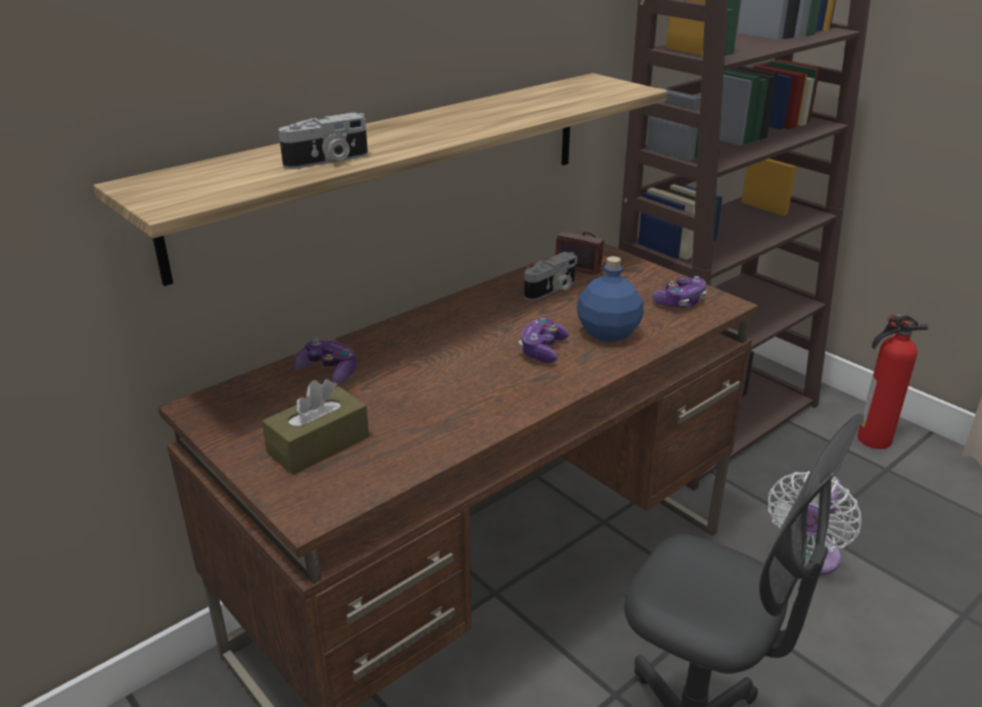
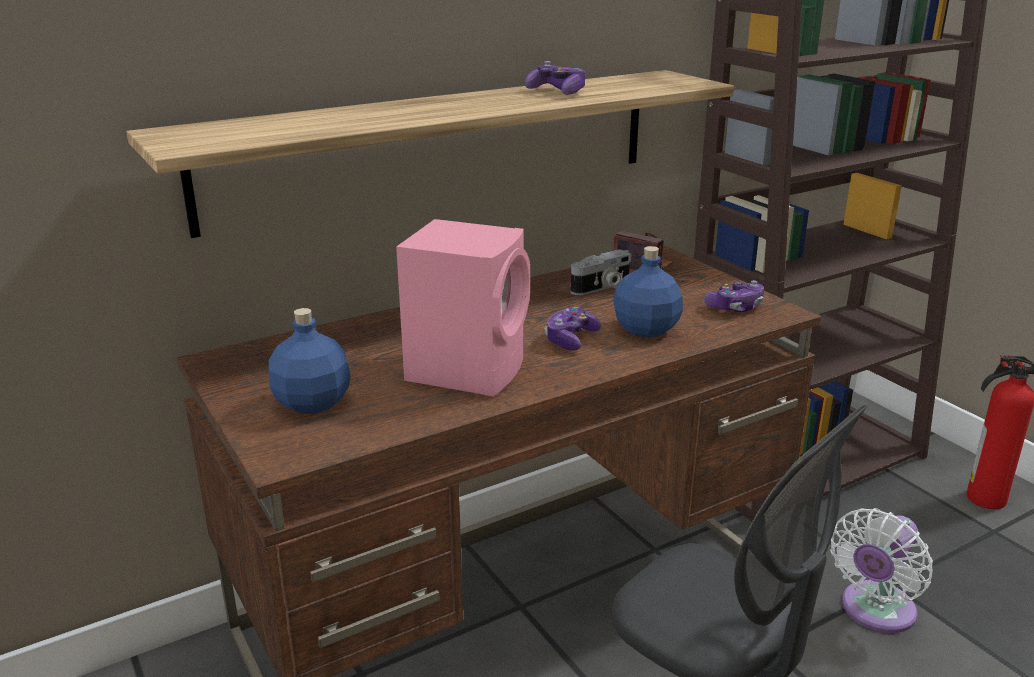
camera: 10 degrees right, 5 degrees down
brown tissue box [262,379,369,475] -> blue bottle [269,308,351,414]
camera [278,113,368,169] -> none
game controller [294,339,357,384] -> game controller moved to [525,61,585,95]
none -> pink speaker [396,219,530,397]

